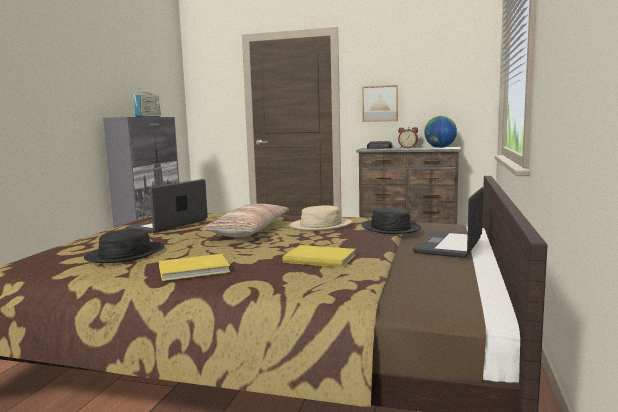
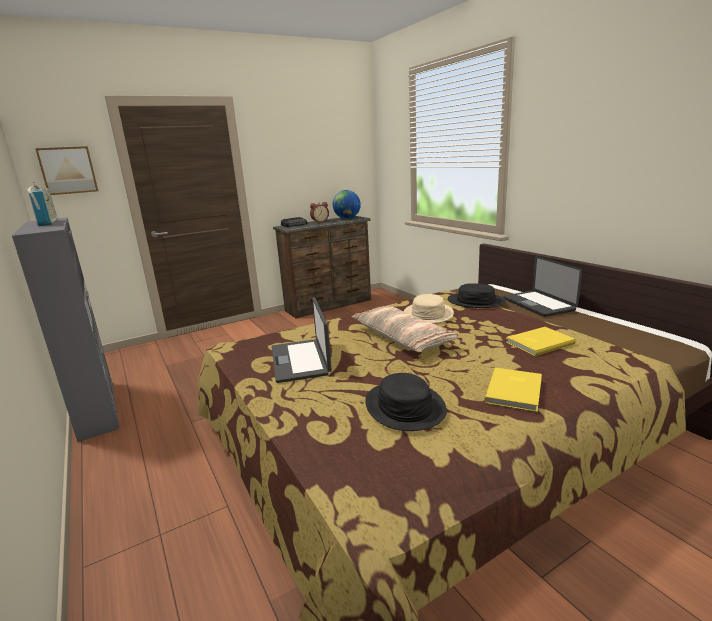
camera: 45 degrees left, 10 degrees up
picture [362,85,398,122] -> picture moved to [35,146,98,195]

